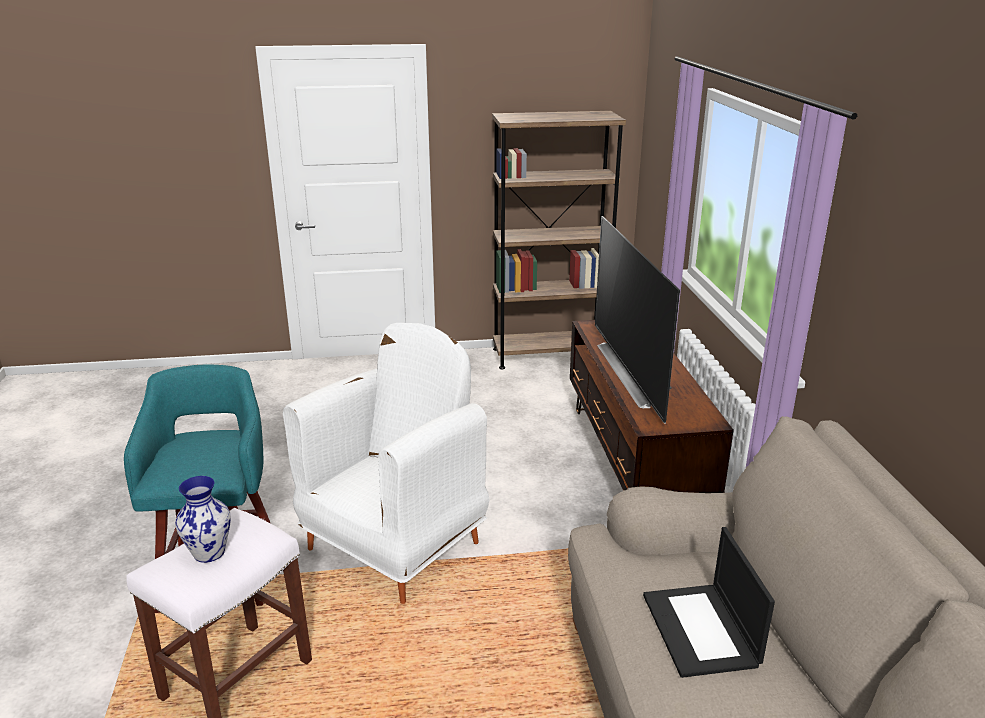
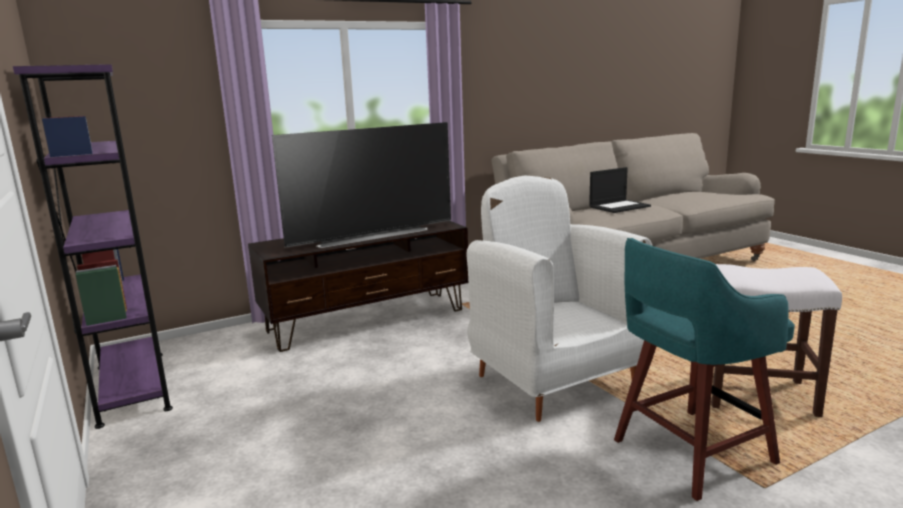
camera: 110 degrees left, 10 degrees down
vase [175,476,231,563] -> none
white armchair [283,323,489,604] -> white armchair turned 45 degrees clockwise [466,175,652,422]
brown bookcase [492,111,626,369] -> purple bookcase [13,64,173,429]

